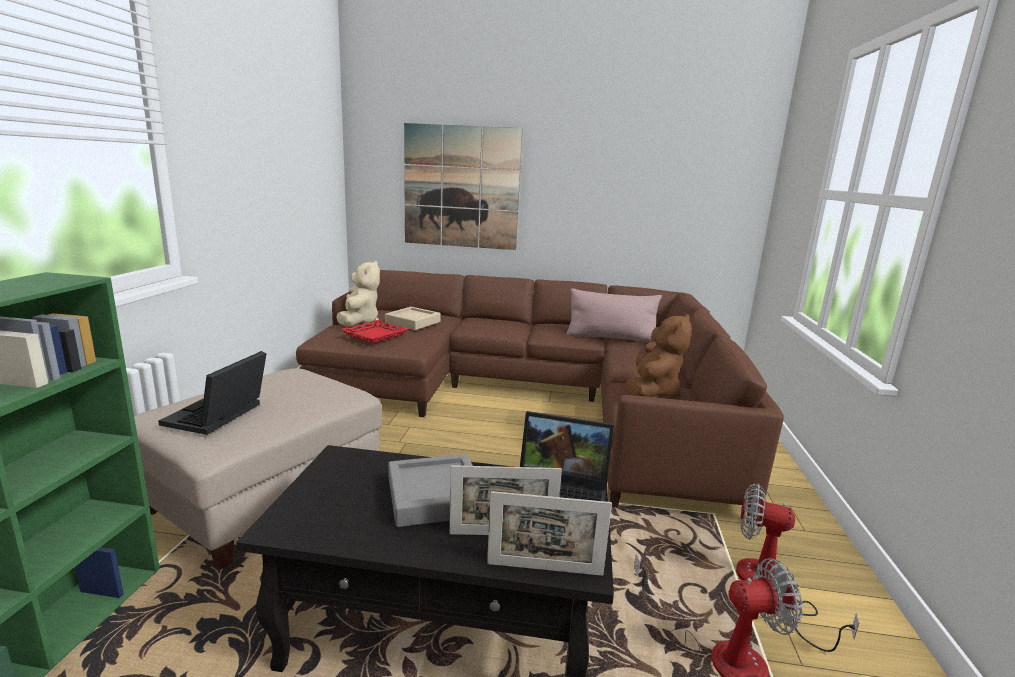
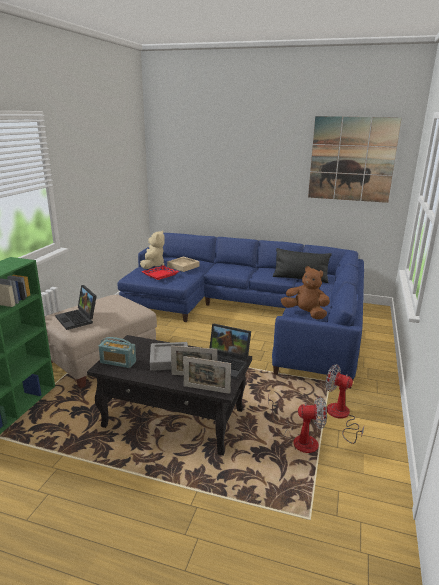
camera: 10 degrees right, 5 degrees up
laptop [158,351,267,435] -> laptop turned 60 degrees counterclockwise [55,285,96,330]
brown sofa [296,270,784,524] -> blue sofa [117,233,364,389]
picture [404,123,523,250] -> picture moved to [308,116,402,203]
pink pillow [566,288,662,343] -> black pillow [273,248,332,283]
brown plush toy [625,314,692,397] -> brown plush toy turned 90 degrees counterclockwise [281,266,330,319]
none -> radio [98,337,136,368]

